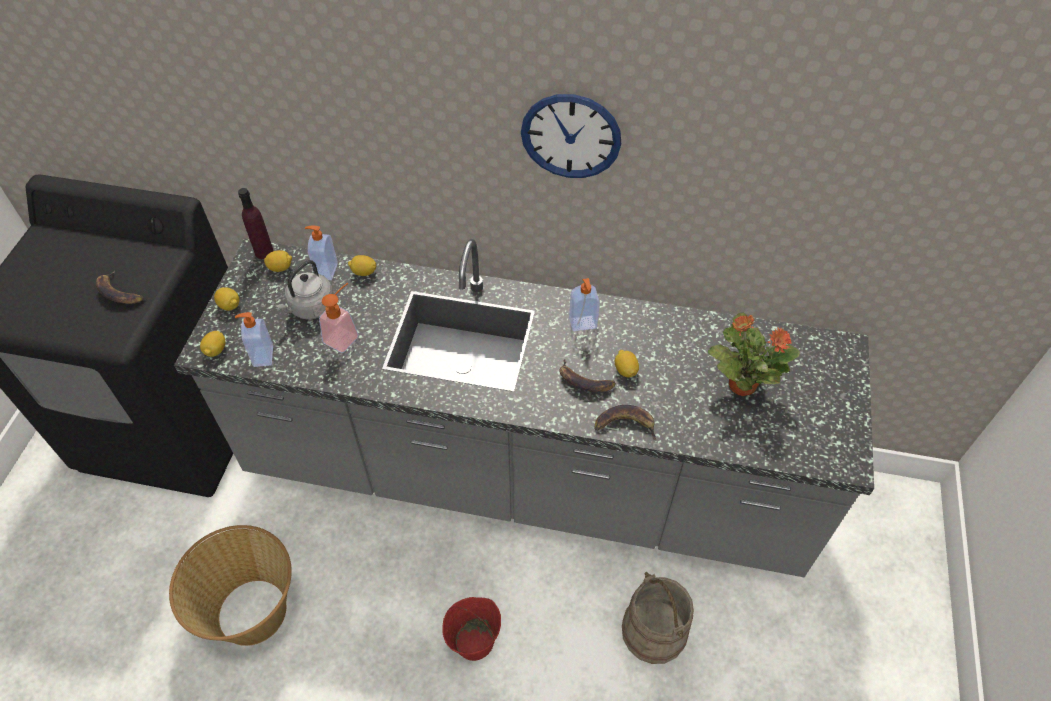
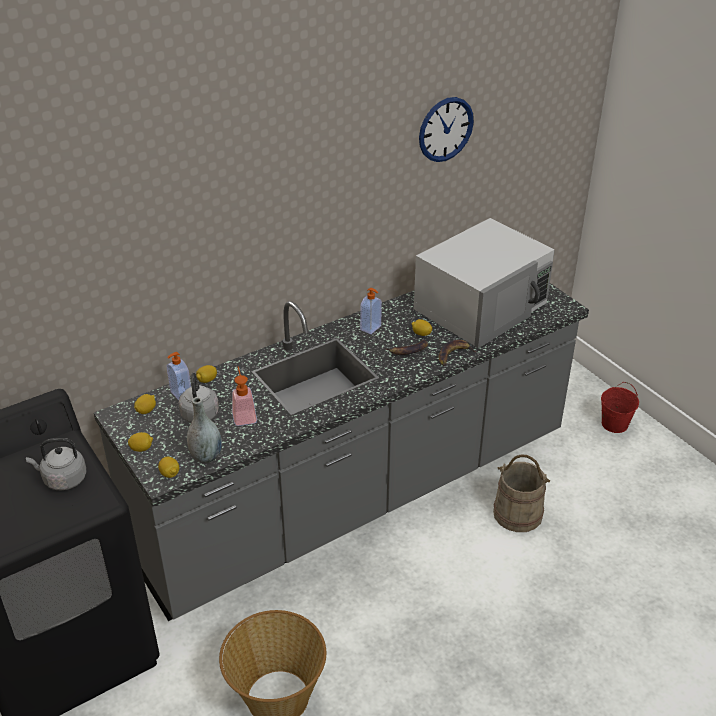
camera: 45 degrees left, 15 degrees down
banana [96,270,144,304] -> grey kettle [26,438,87,490]
soap dispenser [235,312,273,367] -> grey vase [187,397,222,463]
purple bottle [238,188,274,259] -> none
red bucket [442,597,501,661] -> red bucket moved to [601,382,639,433]
wall clock [521,94,621,178] -> wall clock moved to [419,97,474,162]
potted plant [708,312,800,396] -> white microwave [414,218,554,348]

